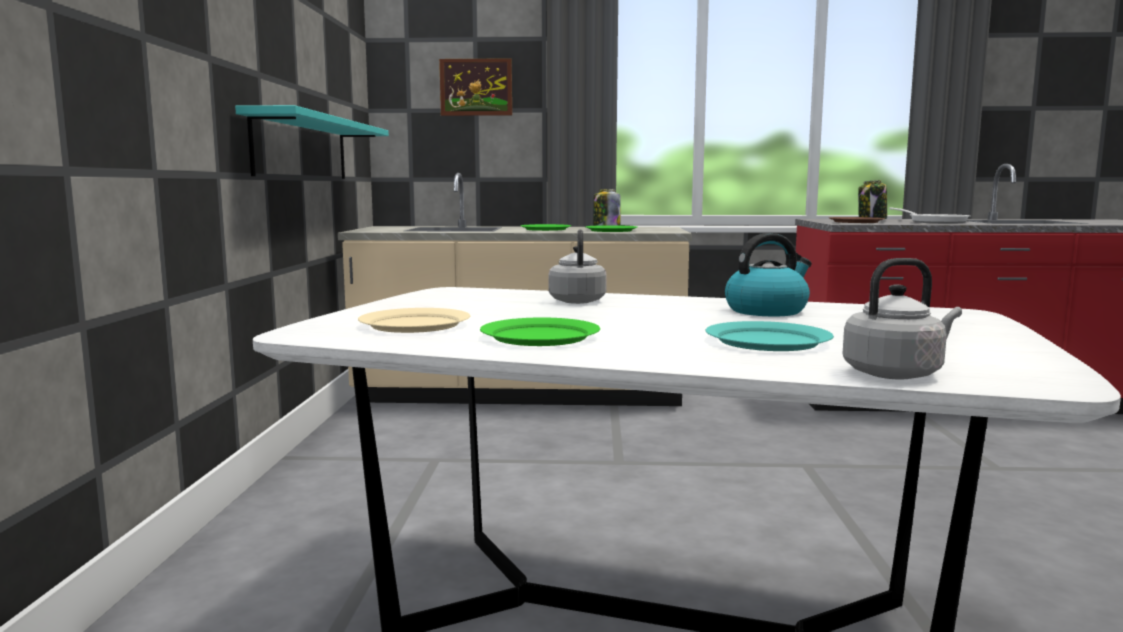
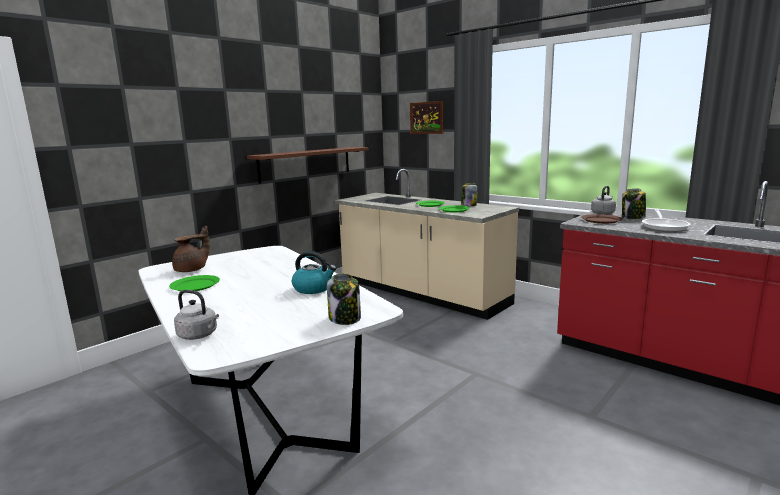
camera: 40 degrees right, 5 degrees up
turquoise shelf [235,105,389,179] -> brown shelf [247,147,369,183]
beige plate [358,308,470,333] -> brown teapot [172,226,210,272]
grey kettle [548,229,607,304] -> grey kettle moved to [591,186,616,215]
turquoise plate [706,321,834,351] -> none
none -> jar [327,273,361,325]

